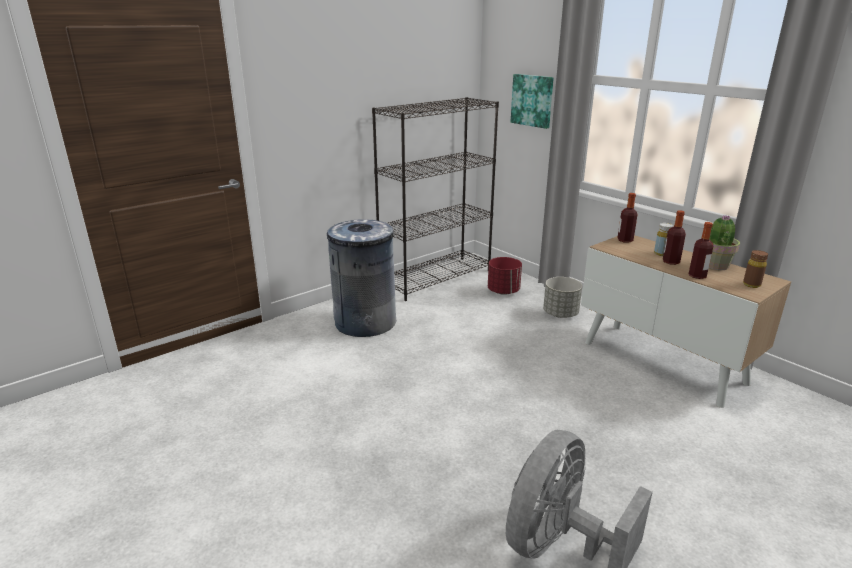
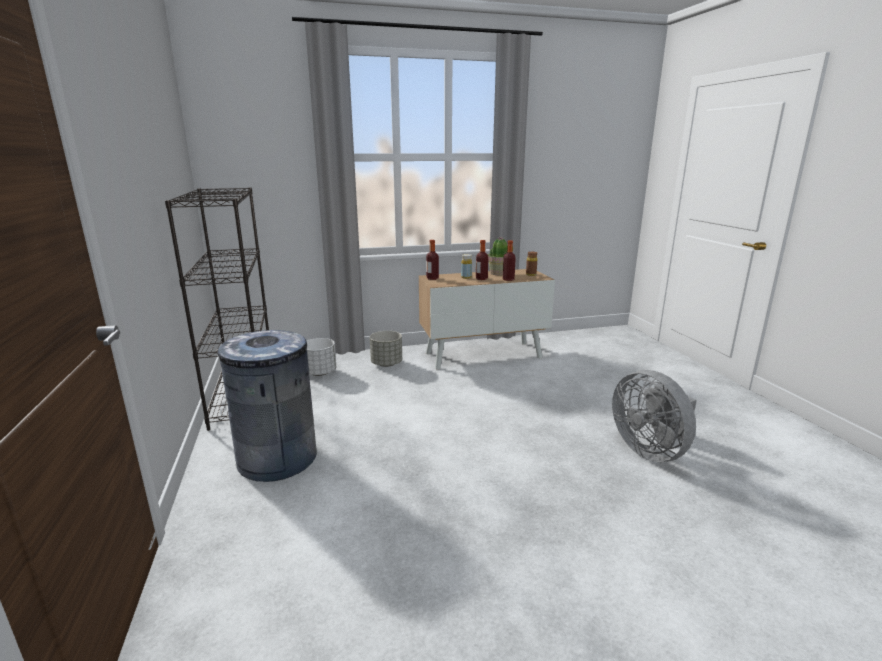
camera: 65 degrees left, 5 degrees down
red planter [488,257,522,295] -> white planter [307,338,336,376]
picture [511,74,554,129] -> none

